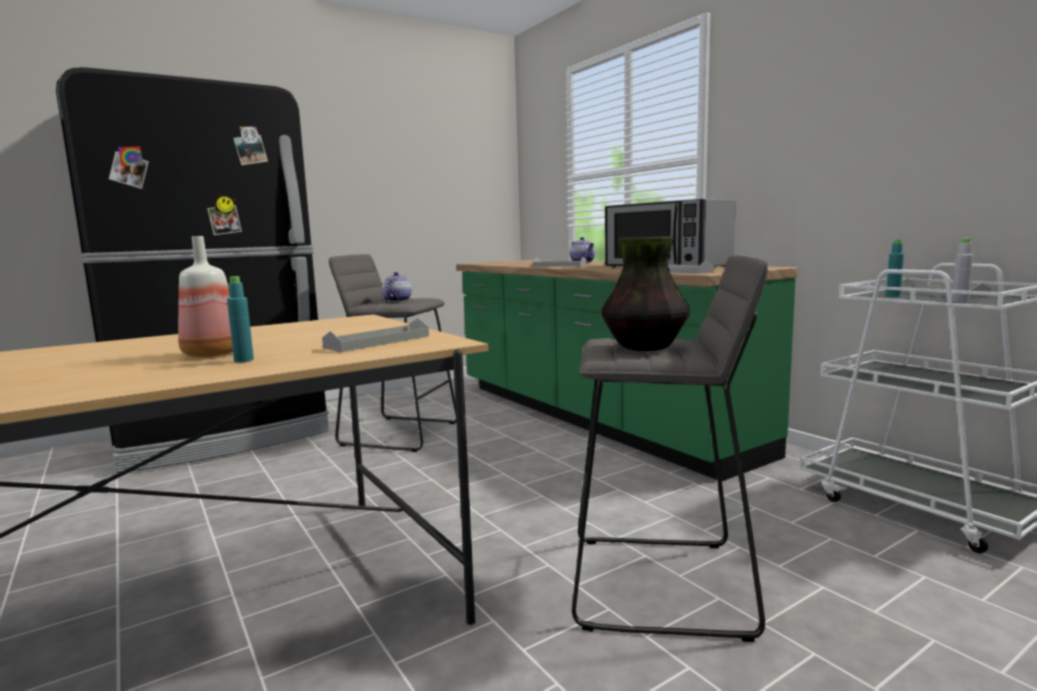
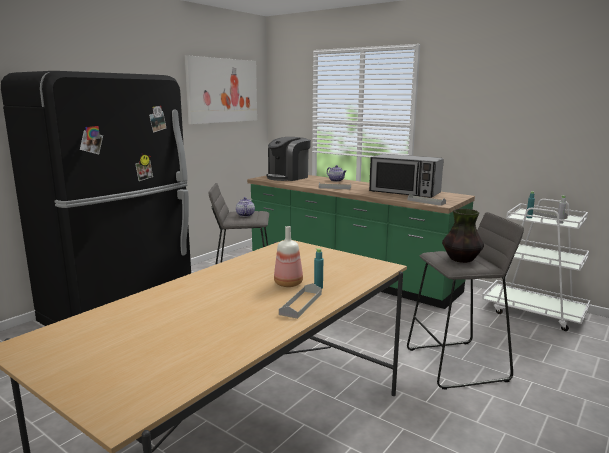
camera: 20 degrees left, 5 degrees up
grey tray [322,318,429,352] -> grey tray moved to [279,283,322,319]
none -> picture [185,55,257,124]
none -> coffee machine [266,137,311,181]

